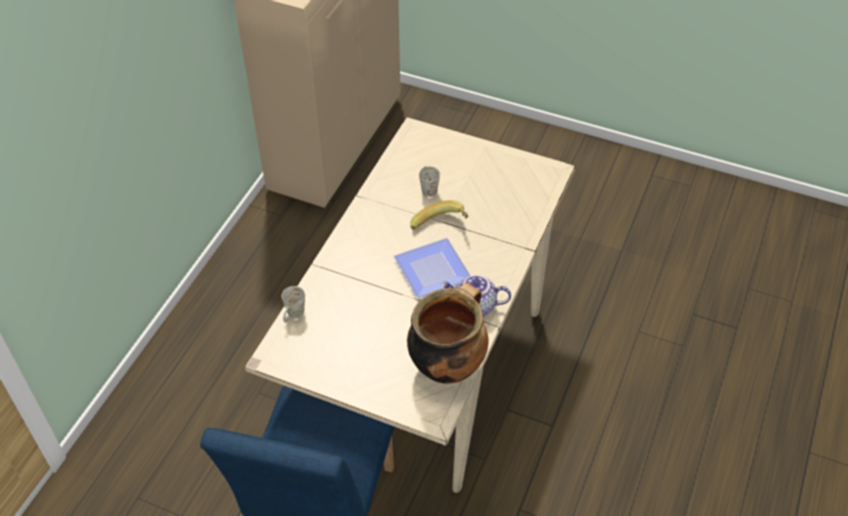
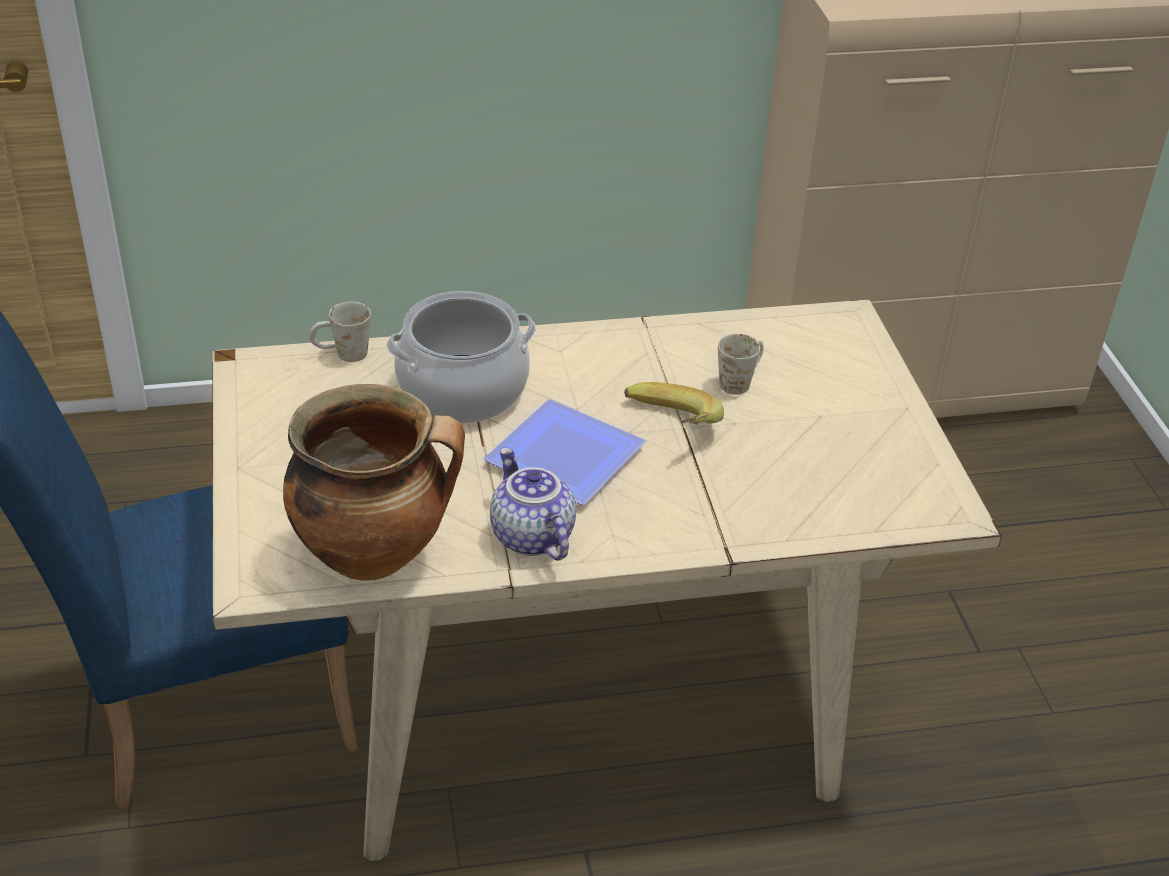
camera: 55 degrees right, 10 degrees down
none -> cooking pot [386,291,536,423]

